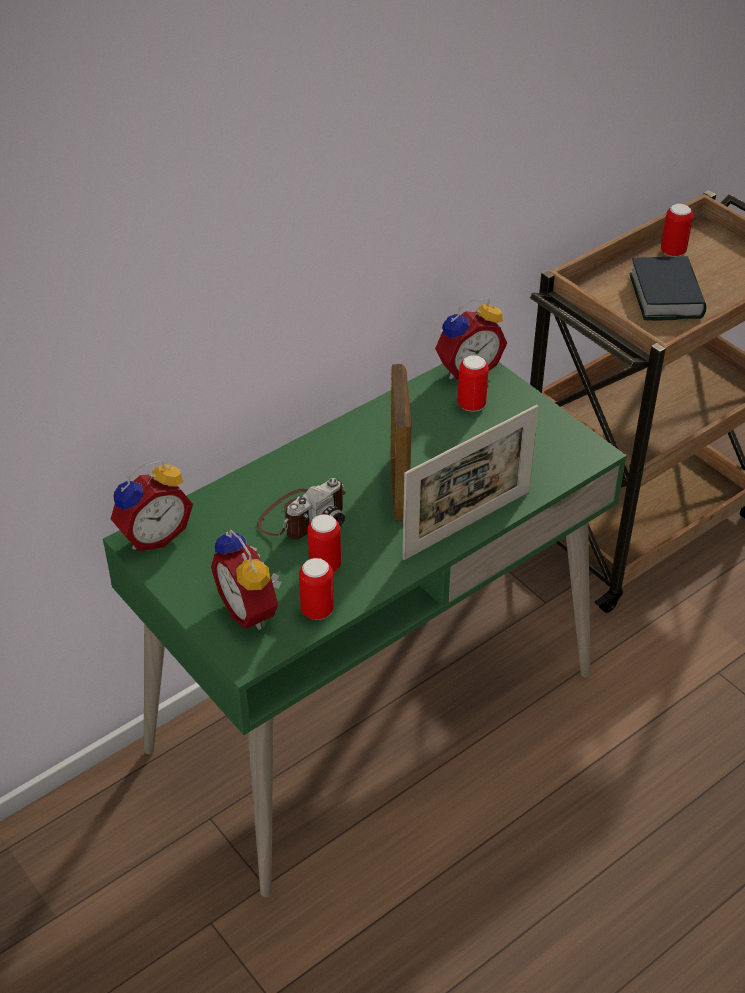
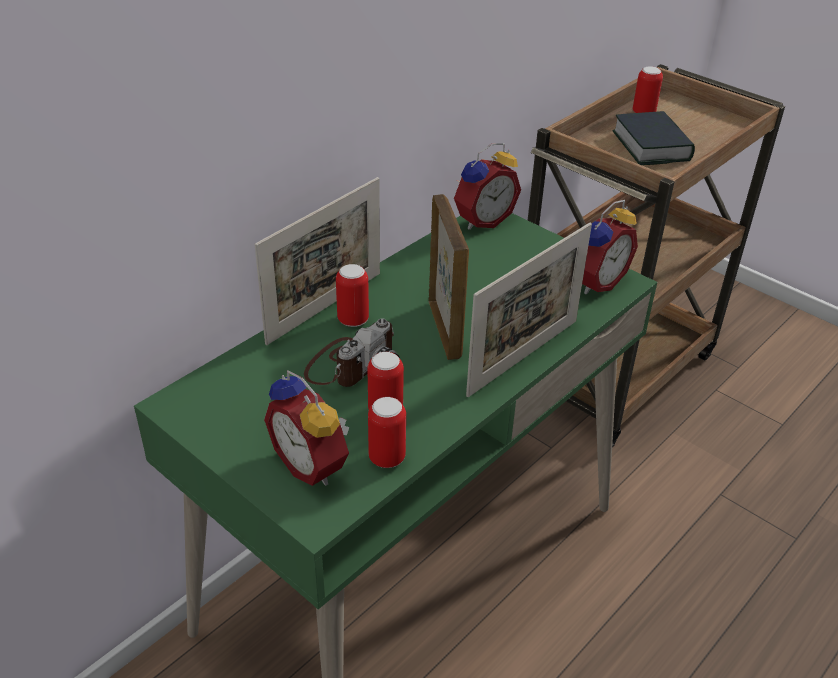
camera: 10 degrees left, 5 degrees down
alarm clock [111,460,193,551] -> alarm clock moved to [582,200,638,294]
can [458,355,489,412] -> can moved to [336,264,369,327]
none -> picture frame [255,177,380,345]

